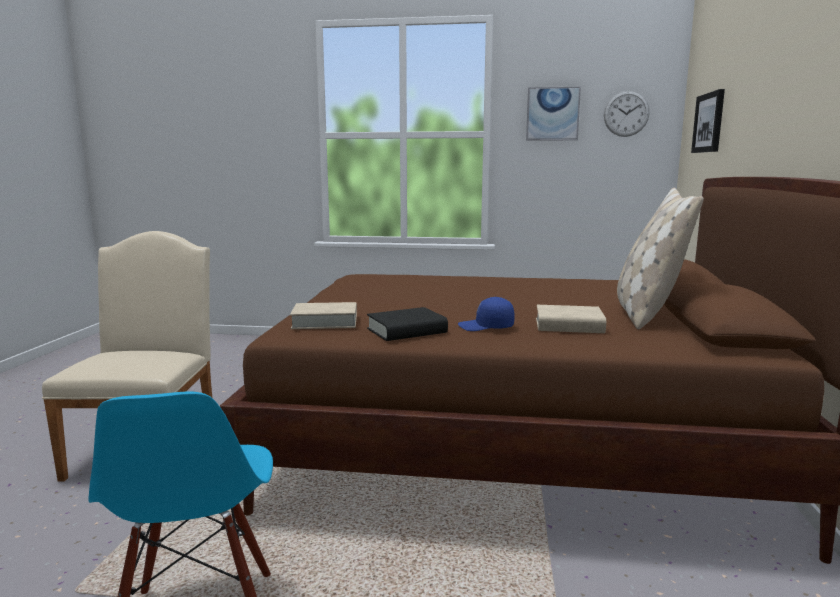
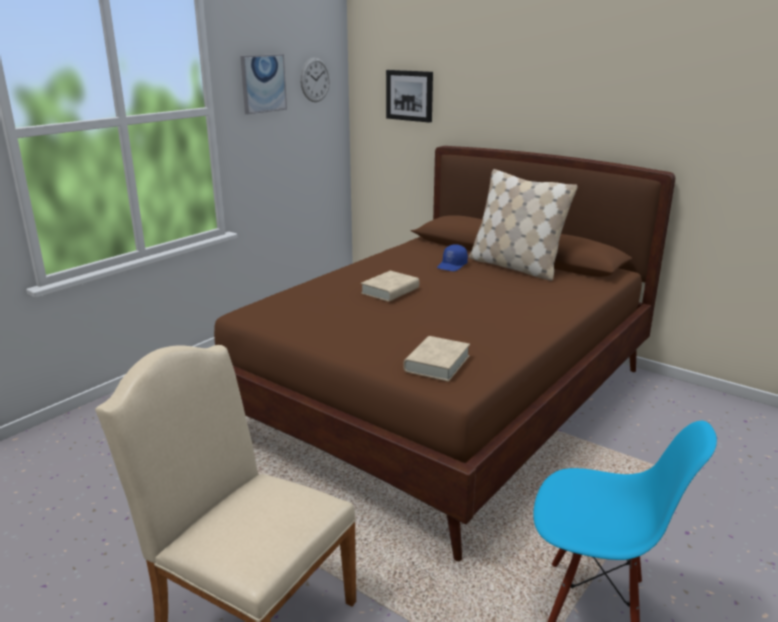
camera: 60 degrees left, 10 degrees up
black book [367,307,448,341] -> none
blue cap [458,297,515,331] -> blue cap moved to [437,244,468,271]
beige book [536,305,606,333] -> beige book moved to [361,271,419,302]

